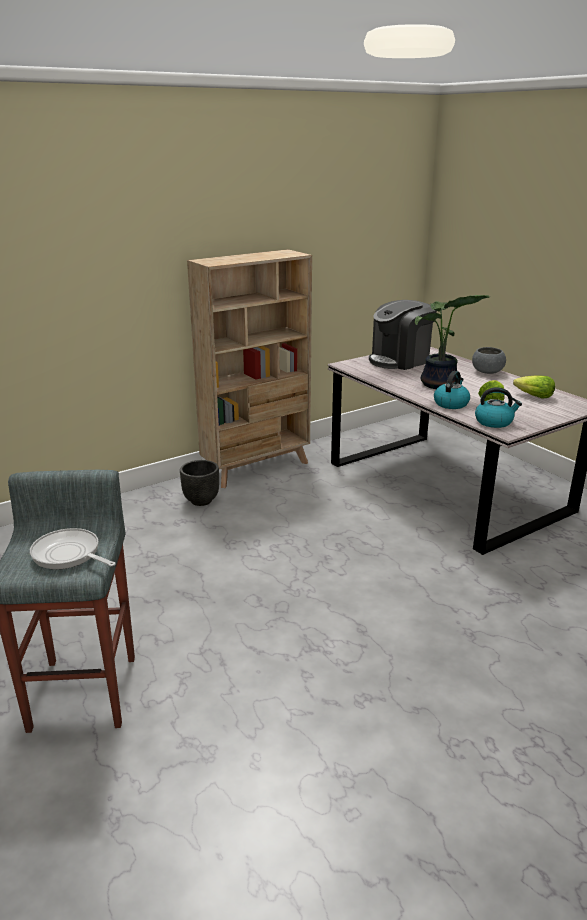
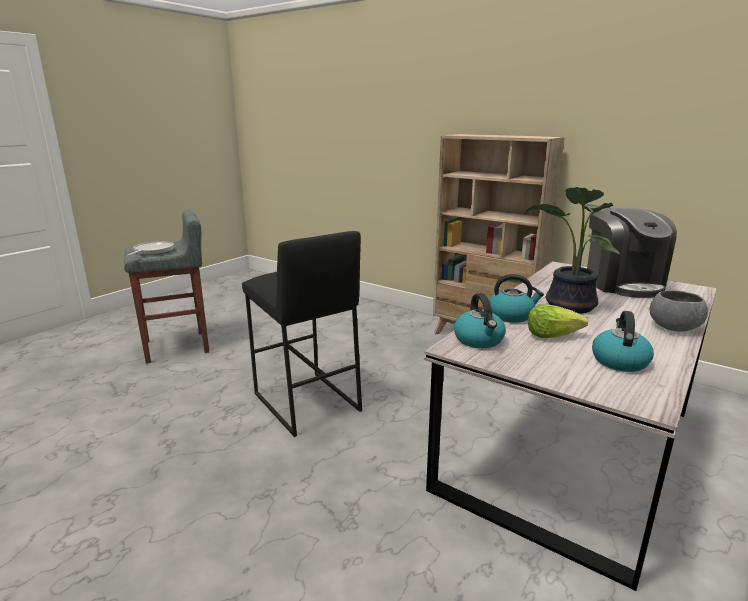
camera: 70 degrees right, 5 degrees down
black planter [180,460,219,506] -> none
coffee machine [369,300,437,370] -> coffee machine turned 135 degrees counterclockwise [587,208,677,298]
lettuce [513,375,555,399] -> kettle [592,311,654,372]
none -> black stool [242,231,362,437]

